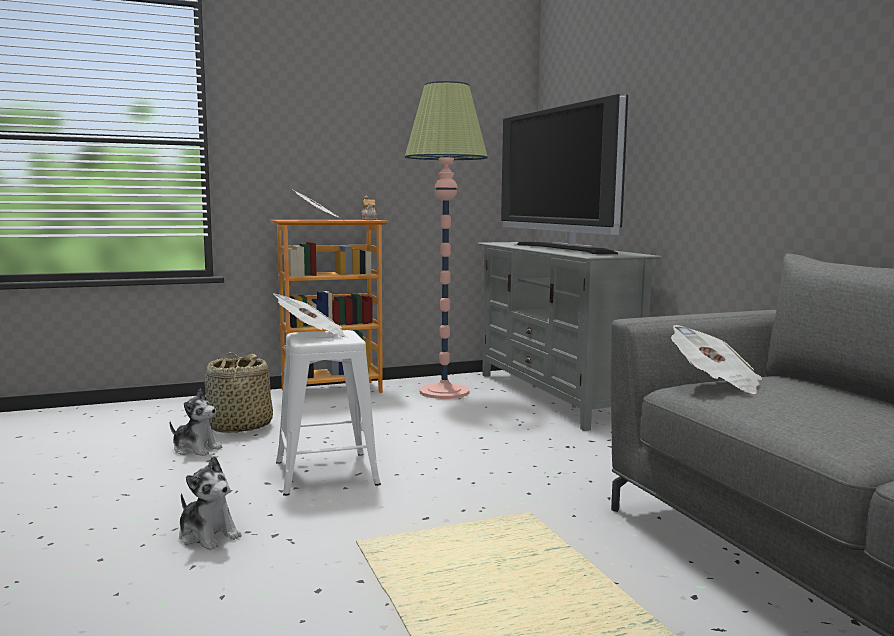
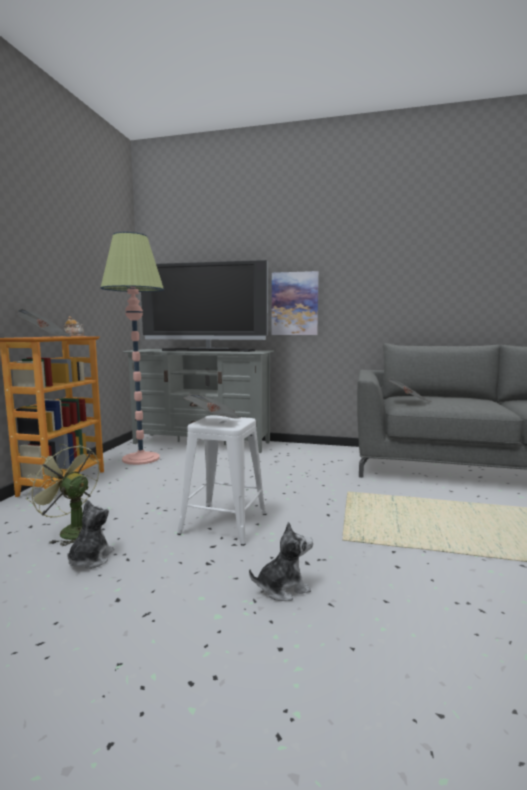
camera: 55 degrees left, 0 degrees up
plush toy [170,389,222,456] -> plush toy turned 45 degrees counterclockwise [67,500,114,569]
basket [204,352,273,433] -> green fan [26,444,100,546]
none -> picture [272,271,319,335]

